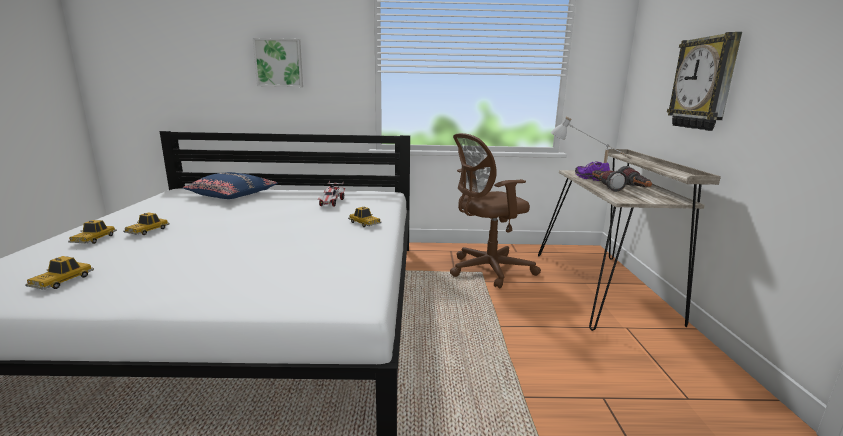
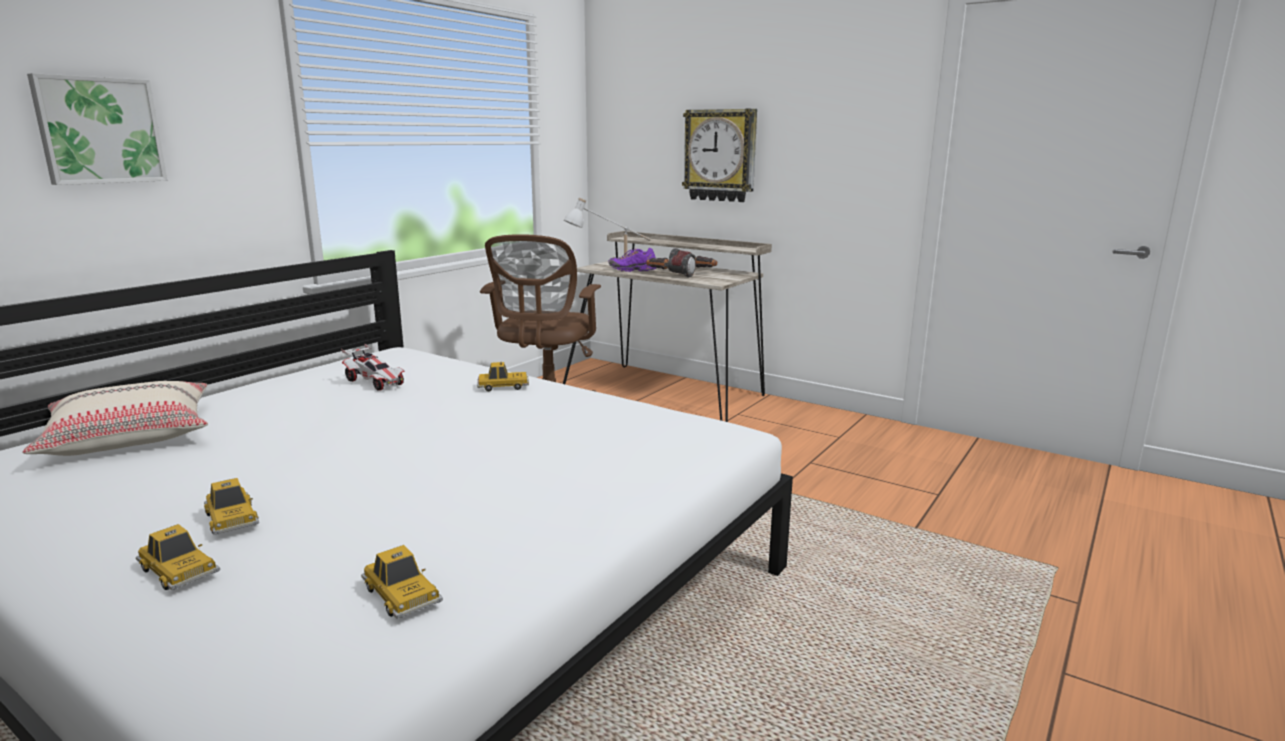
camera: 55 degrees left, 0 degrees up
blue pillow [182,172,278,199] -> beige pillow [23,381,208,456]

